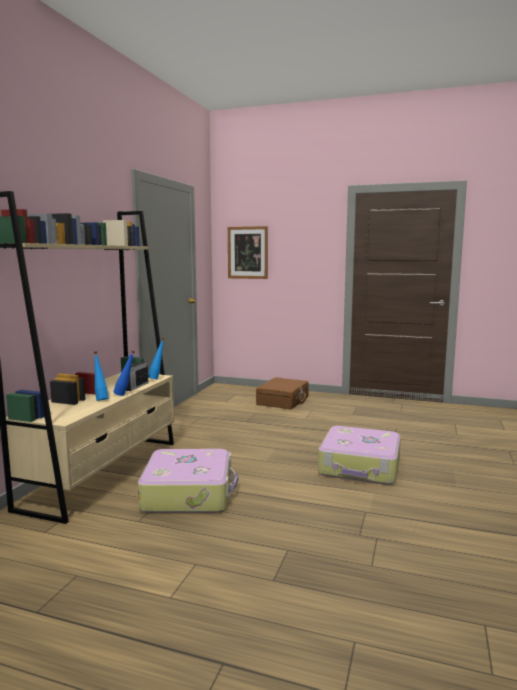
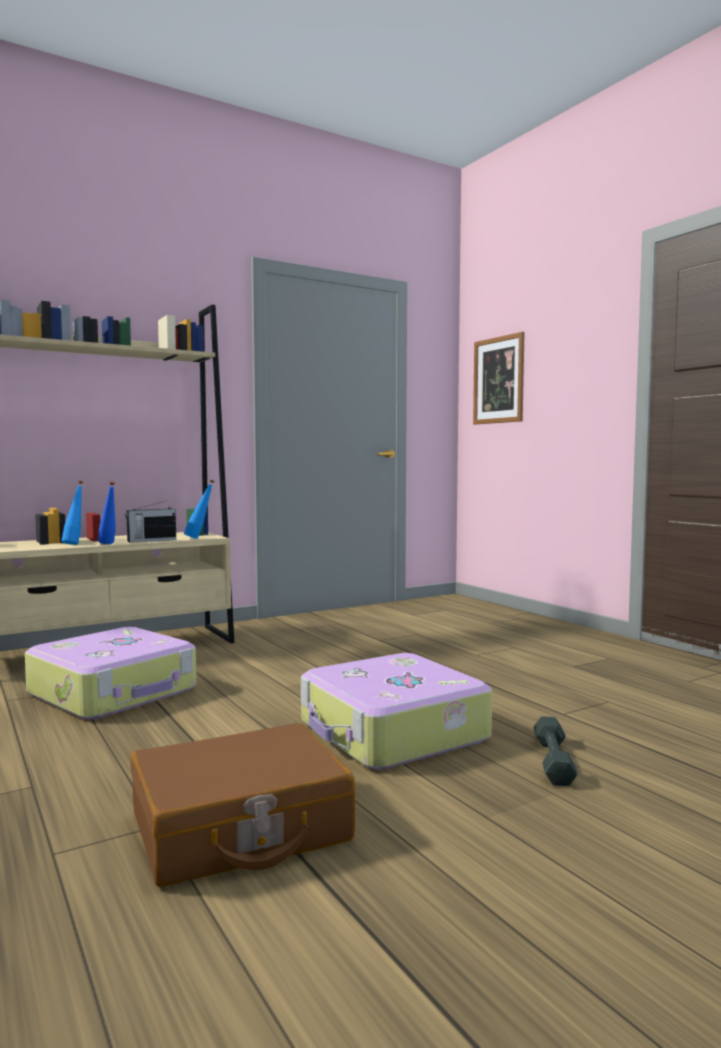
camera: 40 degrees right, 5 degrees down
brown suitcase [256,377,309,409] -> brown suitcase moved to [130,723,355,887]
none -> grey dumbbell [534,716,578,786]

